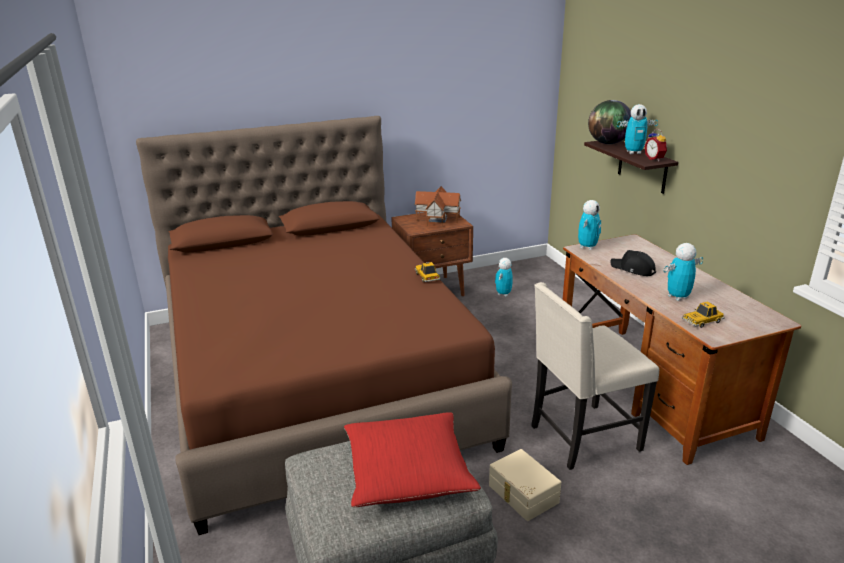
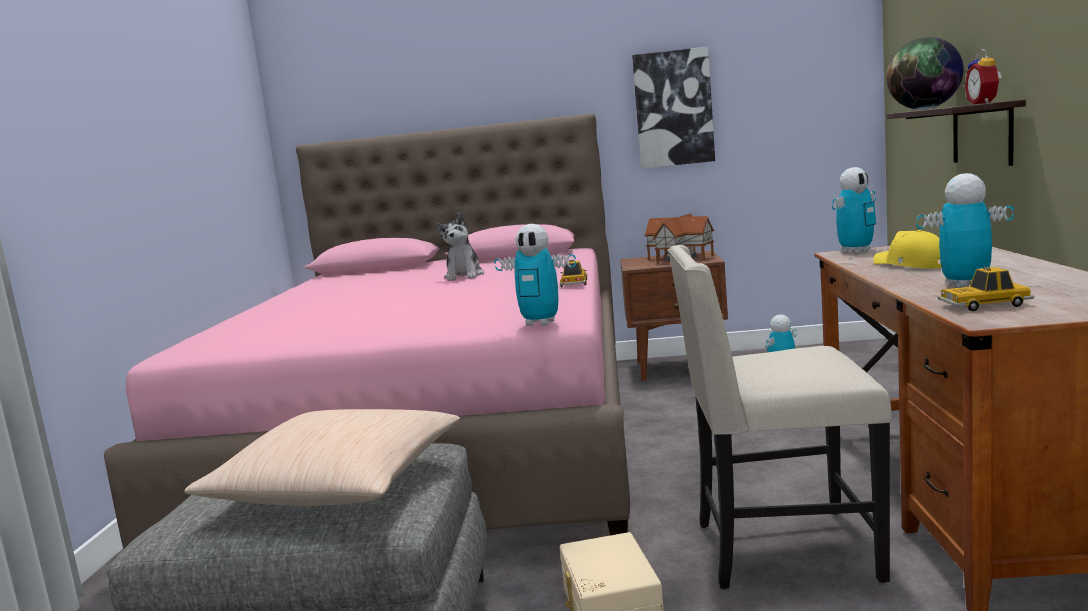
camera: 25 degrees right, 15 degrees down
brown bed [136,116,512,535] -> pink bed [104,113,630,549]
red pillow [344,412,481,507] -> beige pillow [184,409,460,506]
black cap [610,250,656,276] -> yellow cap [873,230,942,269]
toy robot [617,104,658,154] -> toy robot moved to [494,224,576,326]
none -> plush toy [436,213,484,281]
none -> picture [632,47,715,169]

